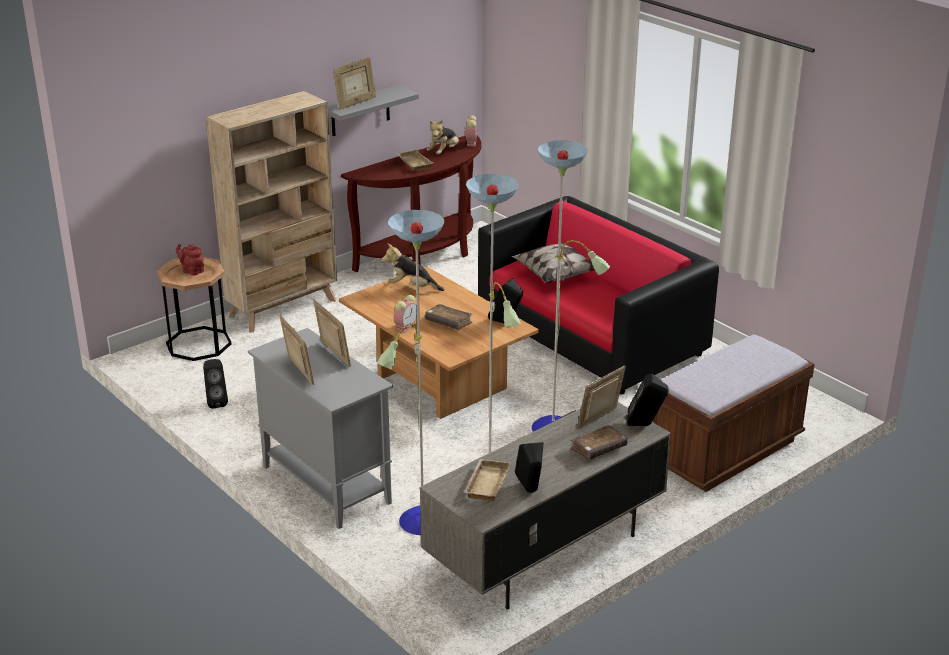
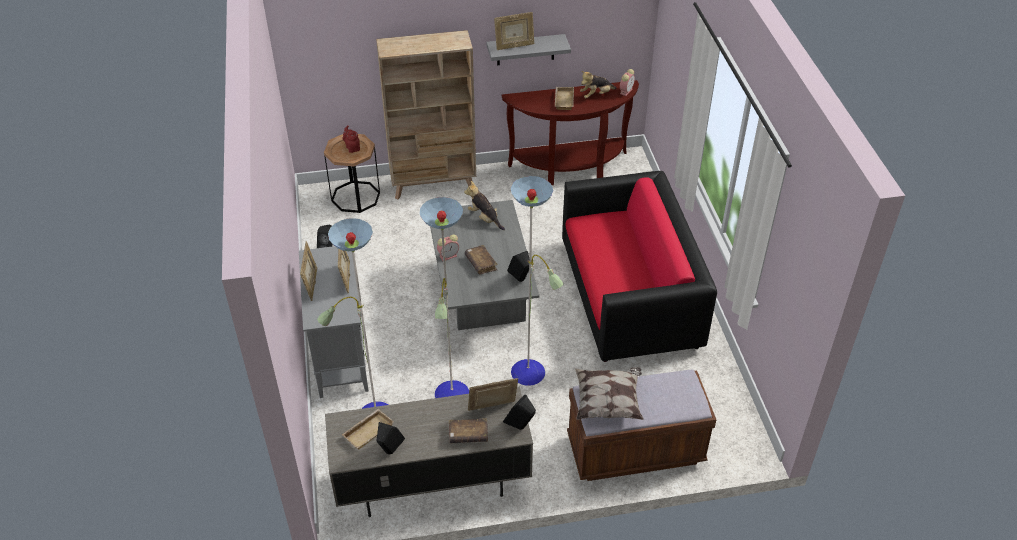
camera: 30 degrees right, 15 degrees up
brown coffee table [339,266,539,419] -> grey coffee table [430,200,539,330]
pillow [511,243,595,283] -> pillow moved to [575,367,644,420]

